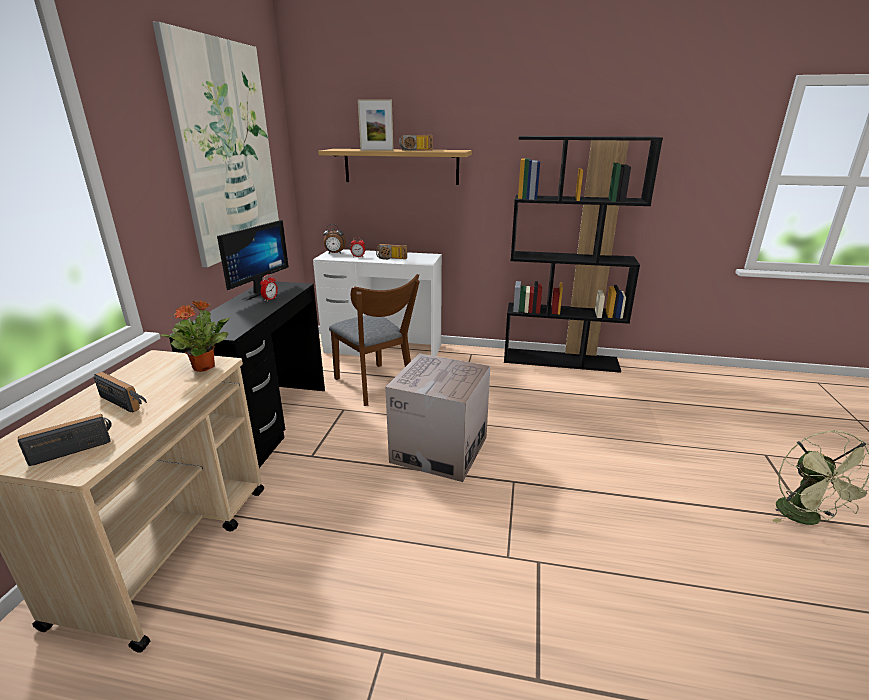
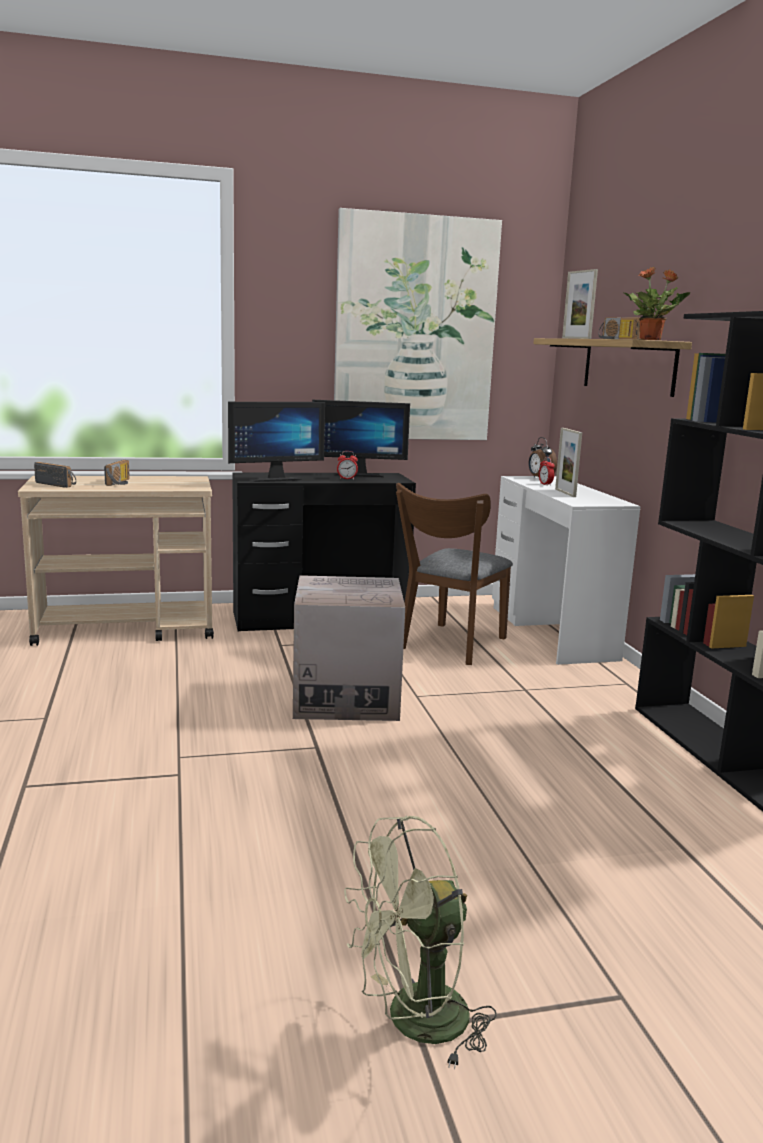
camera: 65 degrees right, 10 degrees down
potted plant [161,300,230,372] -> potted plant moved to [624,267,690,340]
radio [376,244,407,260] -> picture frame [555,428,582,497]
none -> monitor [228,402,325,482]

